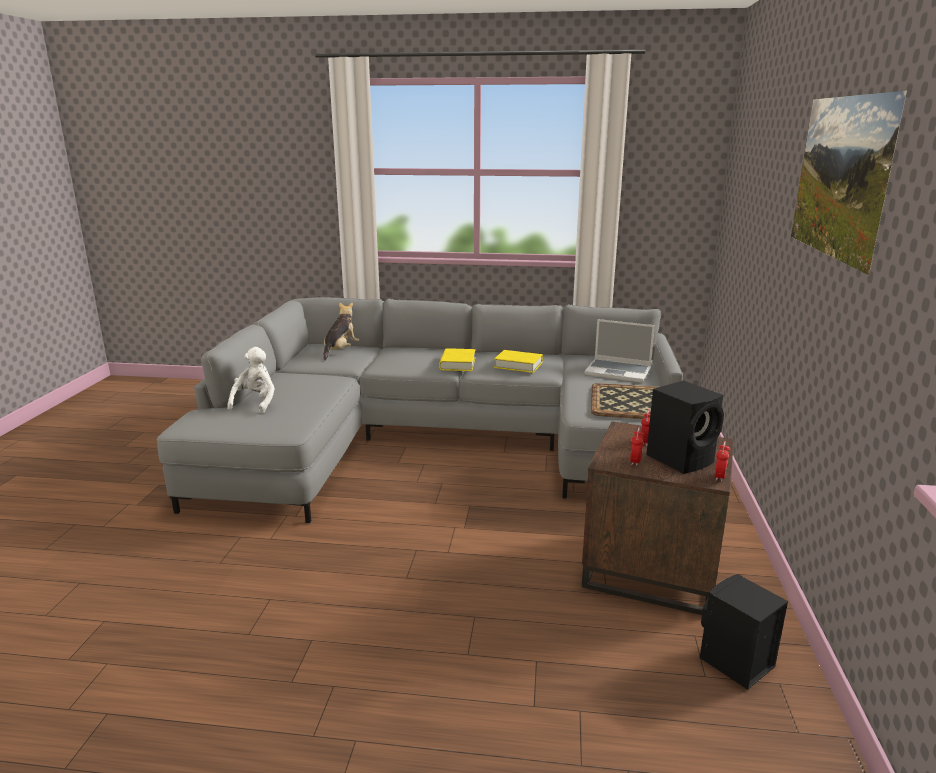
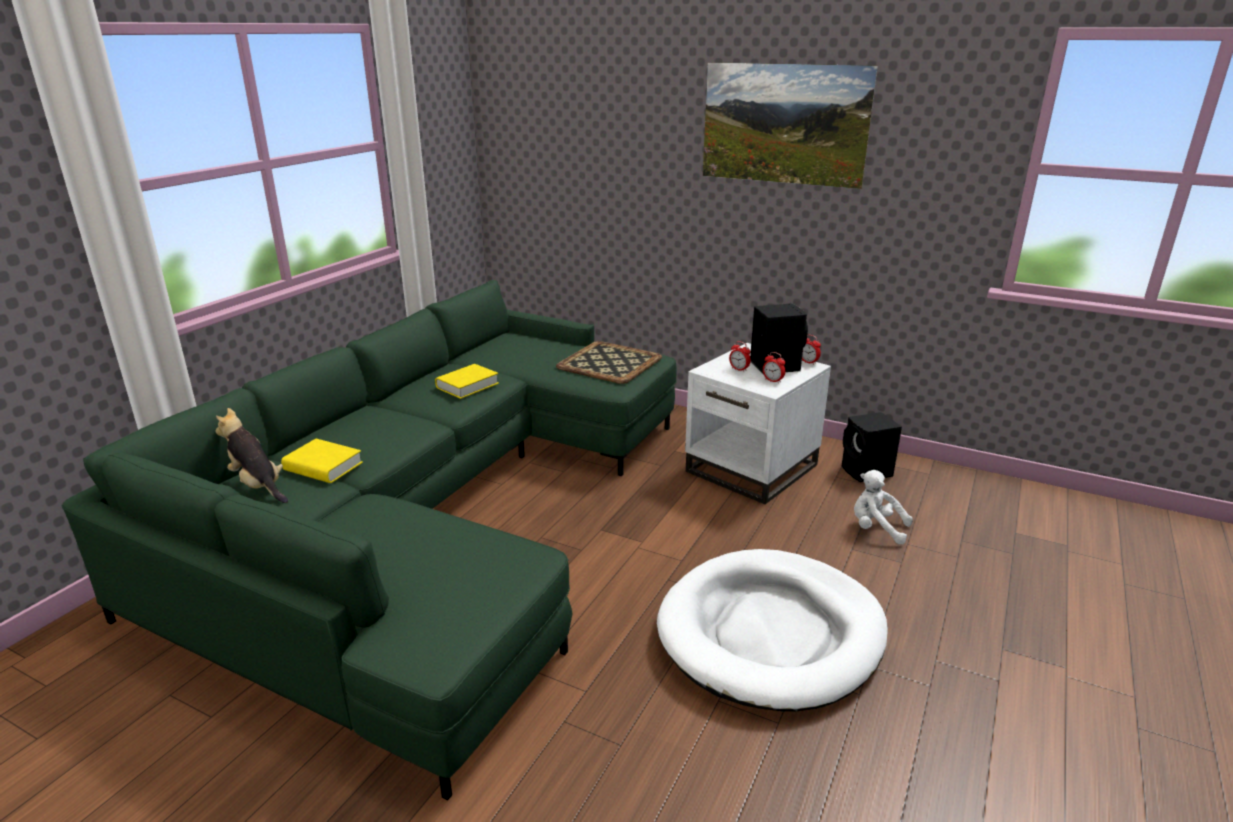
camera: 70 degrees left, 5 degrees up
grey sofa [157,297,683,523] -> green sofa [61,280,676,801]
white plush toy [227,347,275,414] -> white plush toy moved to [854,470,913,544]
yellow book [439,348,475,371] -> yellow book moved to [281,439,363,483]
brown side table [582,421,734,615] -> white side table [685,343,831,504]
laptop [584,319,655,383] -> none
none -> white dog bed [657,549,888,712]

